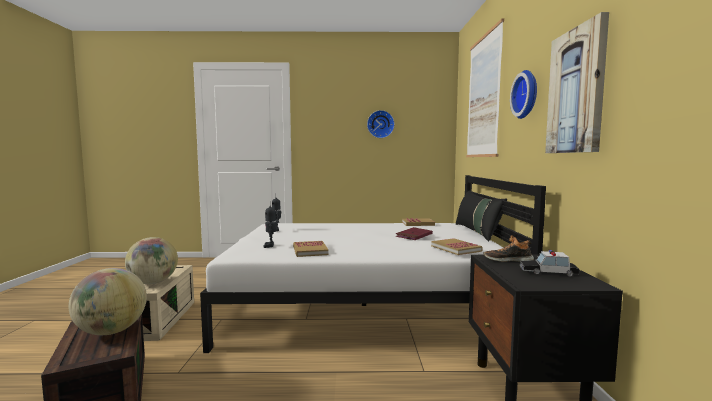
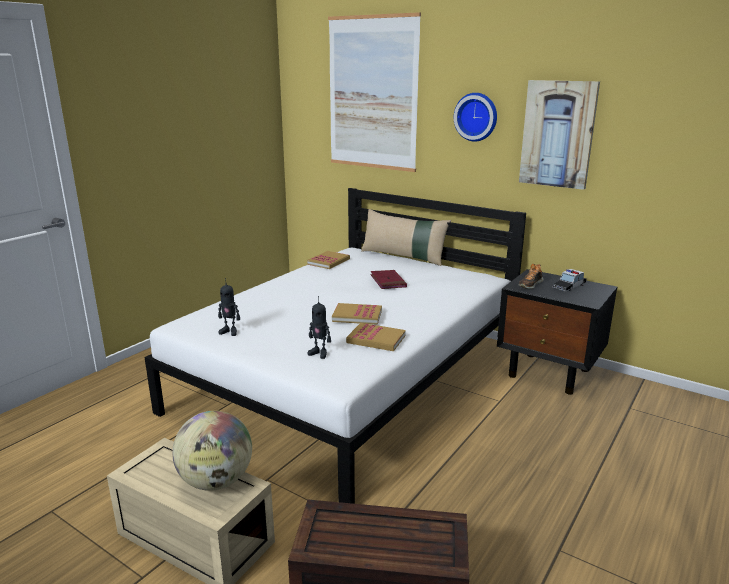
camera: 55 degrees left, 15 degrees up
globe [69,268,147,335] -> none
wall clock [367,110,395,138] -> none
book [431,238,483,255] -> book moved to [332,303,382,325]
black pillow [456,190,507,241] -> beige pillow [361,209,451,266]

